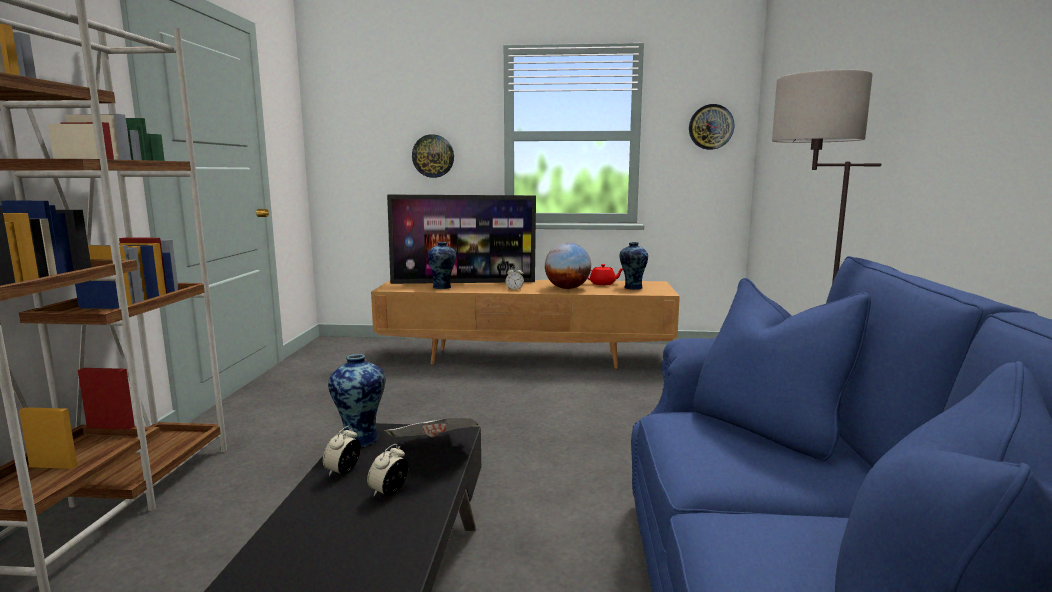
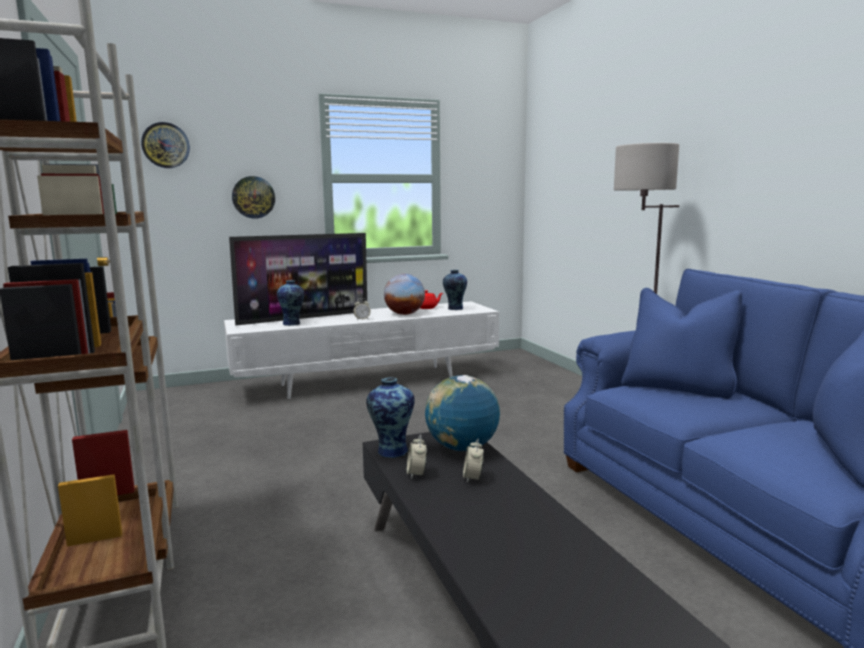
camera: 25 degrees left, 0 degrees up
brown tv stand [371,280,680,369] -> white tv stand [224,301,499,399]
newspaper [384,418,479,438] -> globe [425,375,500,451]
wall clock [689,104,734,150] -> wall clock moved to [141,122,190,168]

